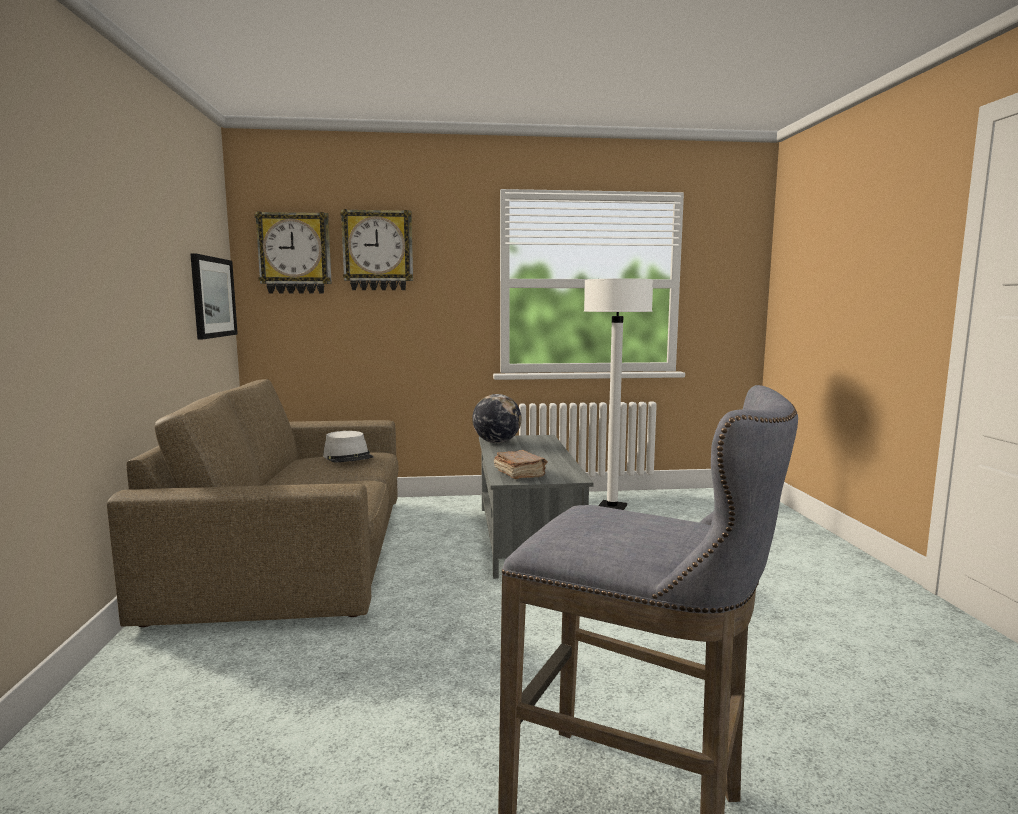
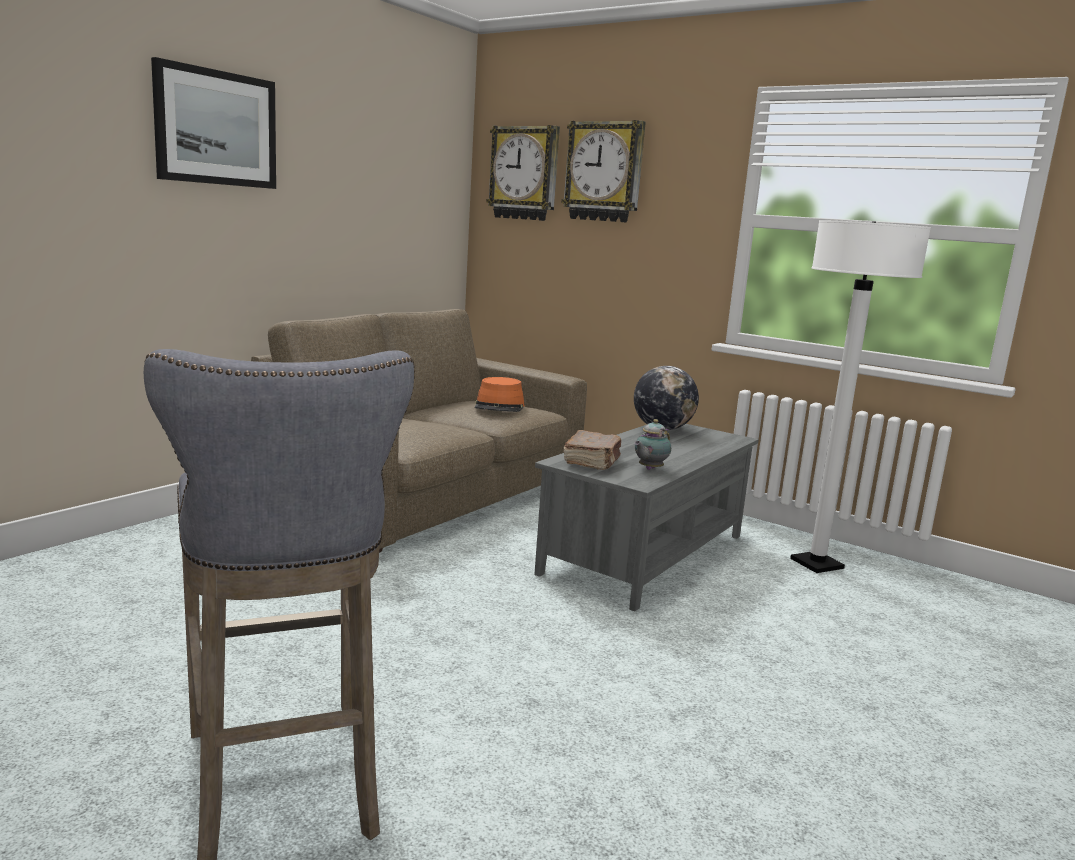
camera: 40 degrees right, 5 degrees up
picture [190,253,238,339] -> picture moved to [151,57,276,189]
grey hat [323,431,374,463] -> orange hat [475,377,524,412]
none -> teapot [634,419,671,470]

